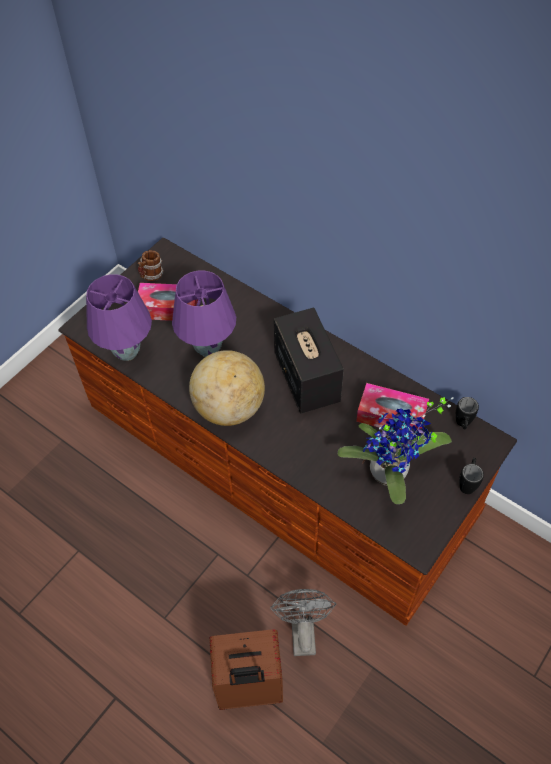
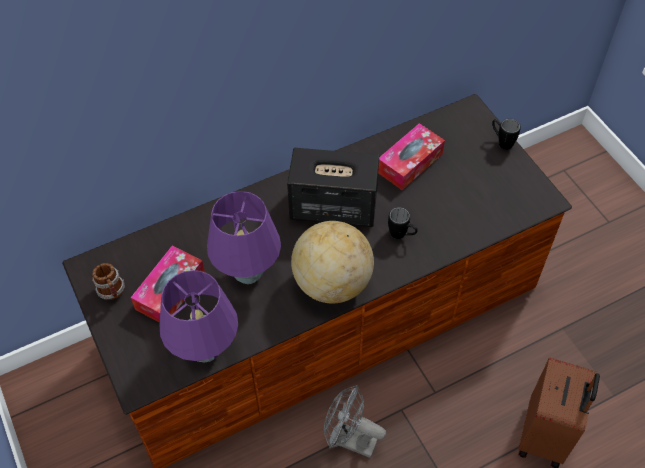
camera: 65 degrees left, 0 degrees up
grey fan [270,589,336,656] -> grey fan moved to [324,385,386,458]
potted plant [338,397,454,504] -> none
black mug [456,397,479,429] -> black mug moved to [388,207,418,239]

